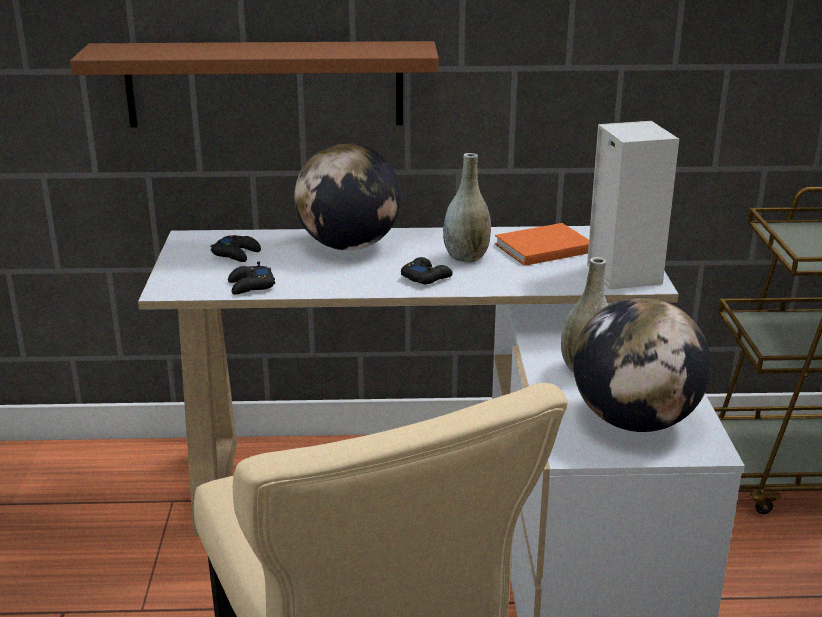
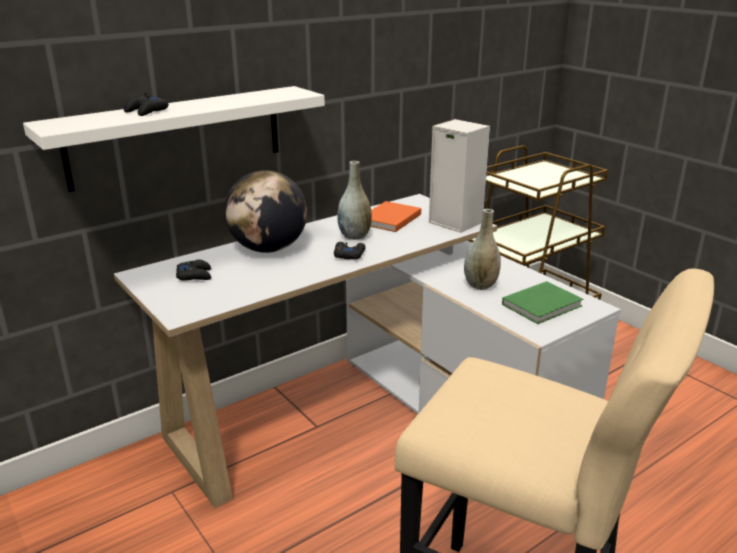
camera: 35 degrees left, 0 degrees up
brown shelf [70,41,439,128] -> white shelf [23,86,325,192]
black game controller [228,261,275,295] -> black game controller moved to [124,93,169,116]
globe [573,297,711,432] -> green book [502,281,583,324]

